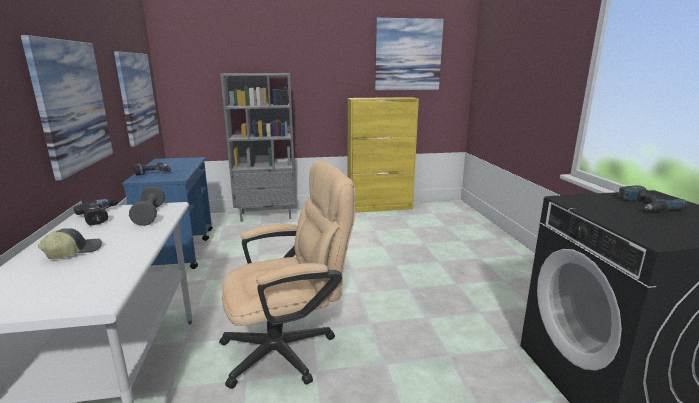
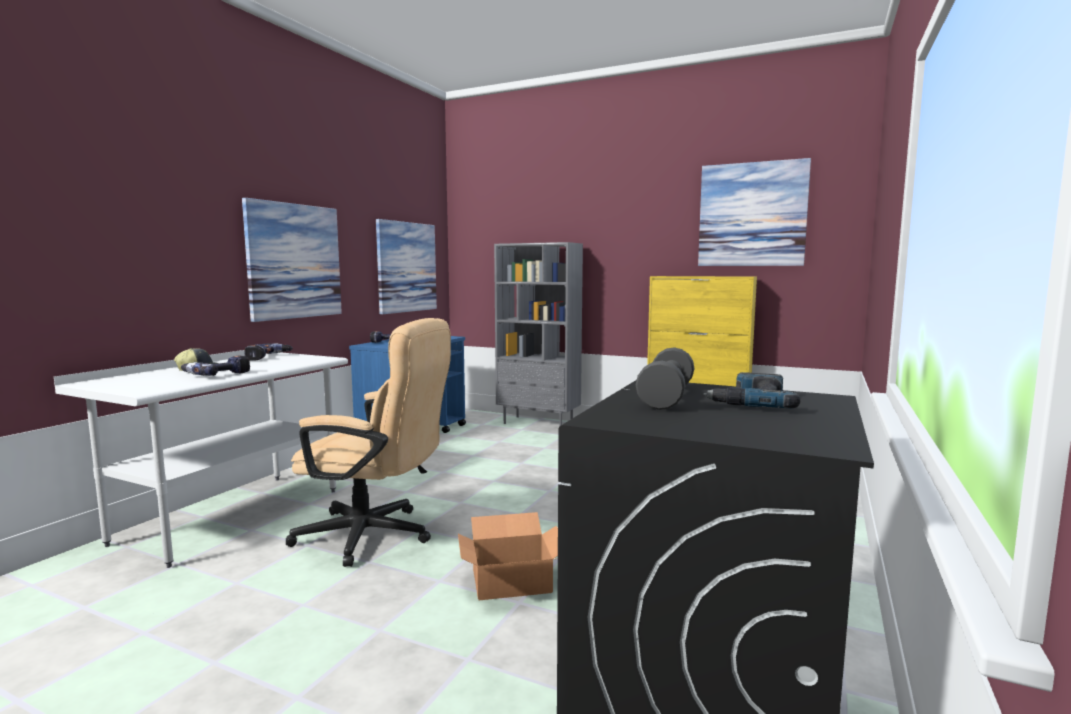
camera: 35 degrees right, 10 degrees down
grey dumbbell [129,186,165,226] -> grey dumbbell moved to [636,347,694,410]
none -> power drill [181,356,250,376]
none -> cardboard box [458,512,558,600]

